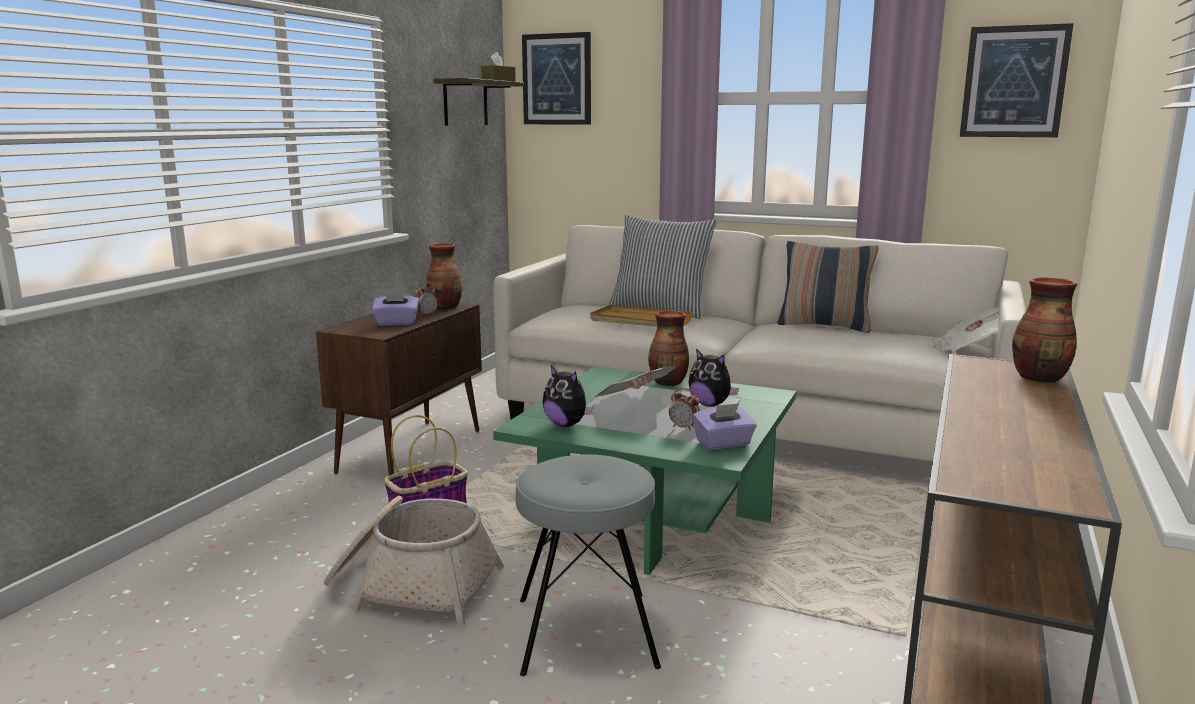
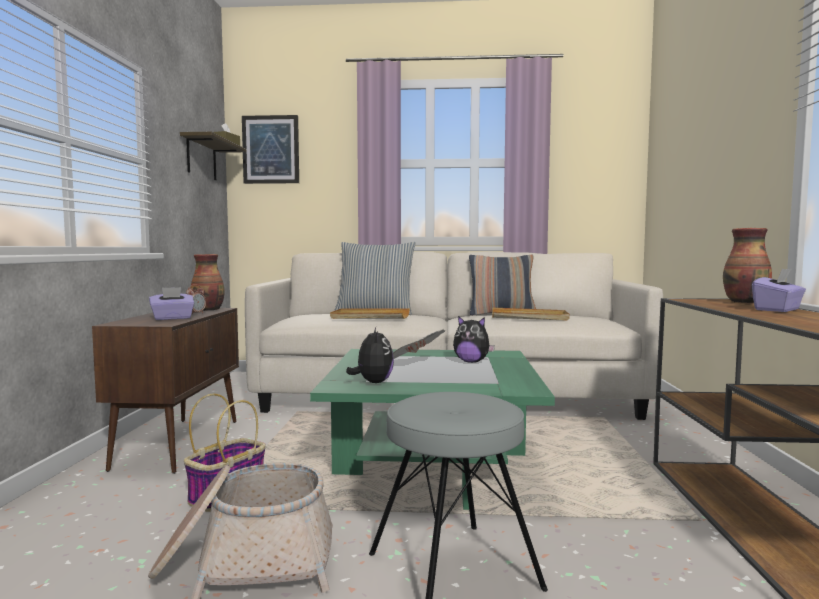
camera: 20 degrees left, 10 degrees down
plush toy [542,365,594,427] -> plush toy turned 120 degrees counterclockwise [346,327,394,383]
vase [648,310,689,386] -> none
alarm clock [669,388,700,431] -> none
purple tissue box [692,403,757,450] -> purple tissue box moved to [752,269,806,312]
newspaper [928,308,999,351] -> none
picture [960,23,1074,137] -> none
none -> beige tray [492,307,570,321]

